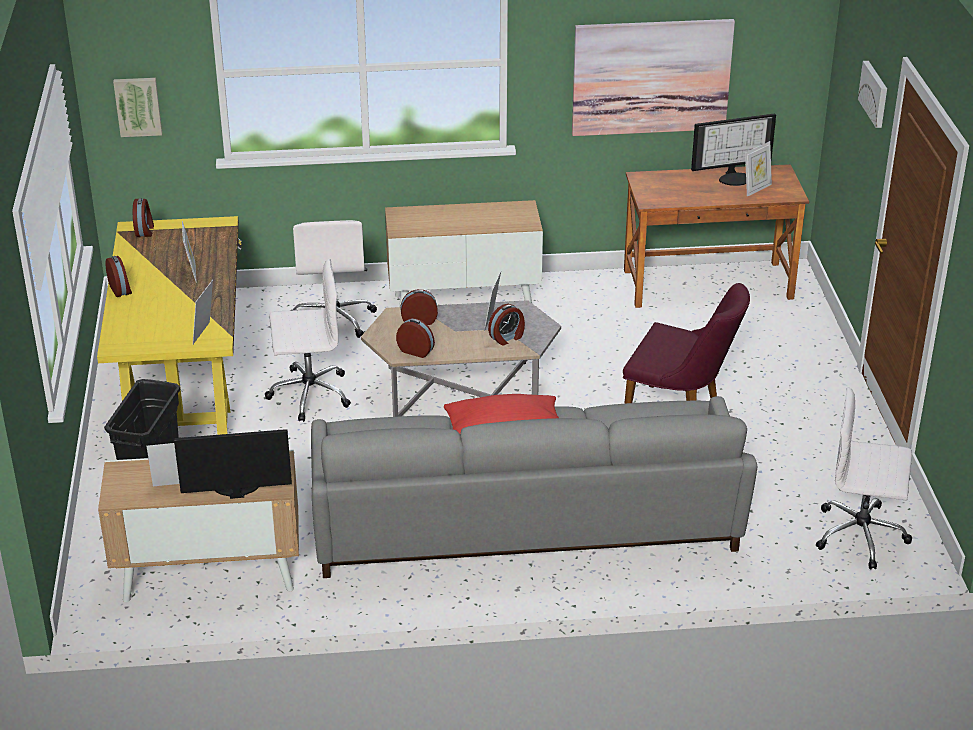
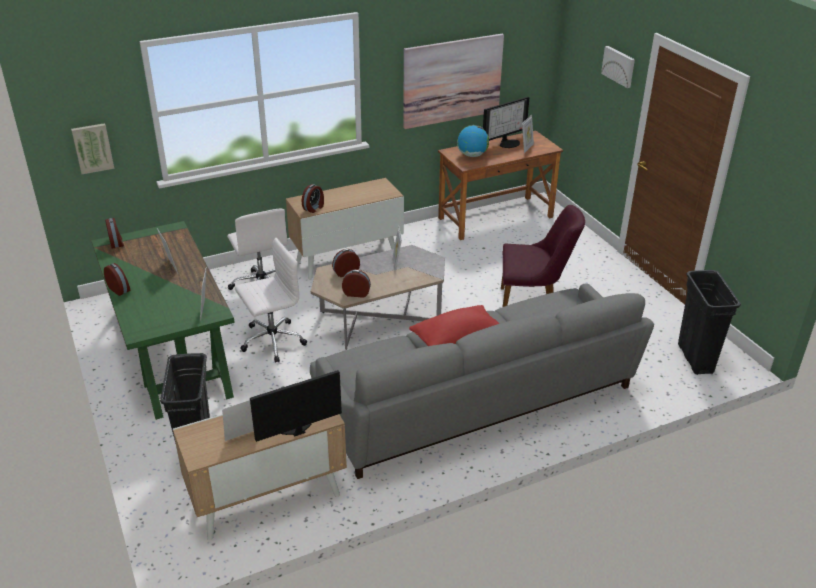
camera: 20 degrees left, 0 degrees up
yellow desk [97,216,242,435] -> green desk [91,221,235,420]
alarm clock [488,304,525,346] -> alarm clock moved to [302,184,324,213]
white office chair [816,387,912,570] -> black trash can [678,270,741,375]
none -> globe [457,125,489,157]

